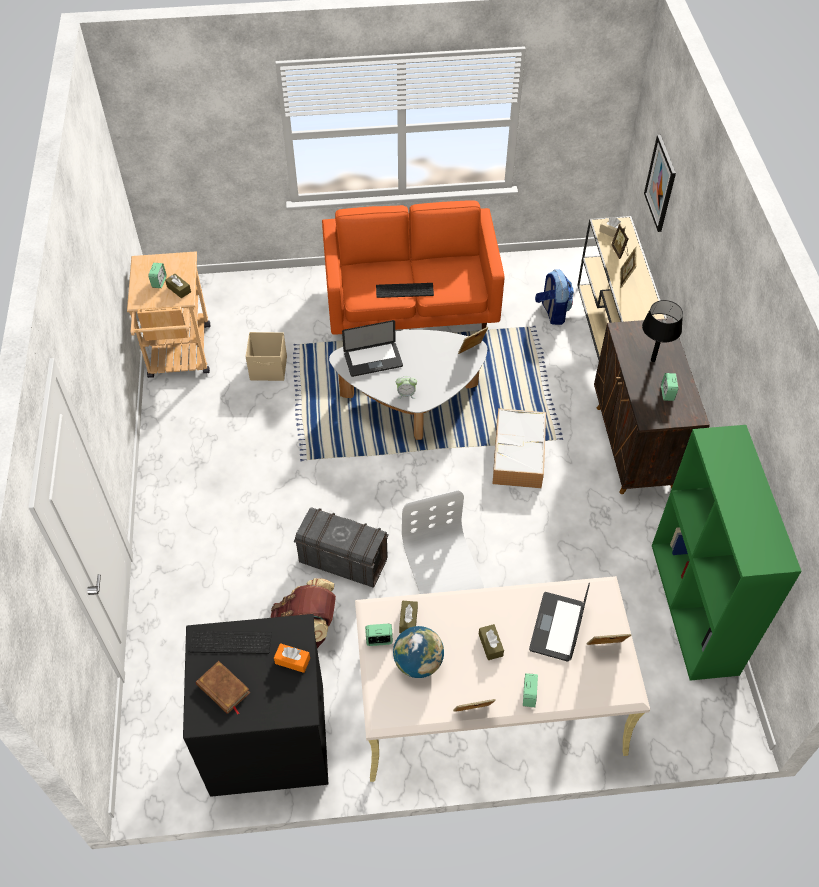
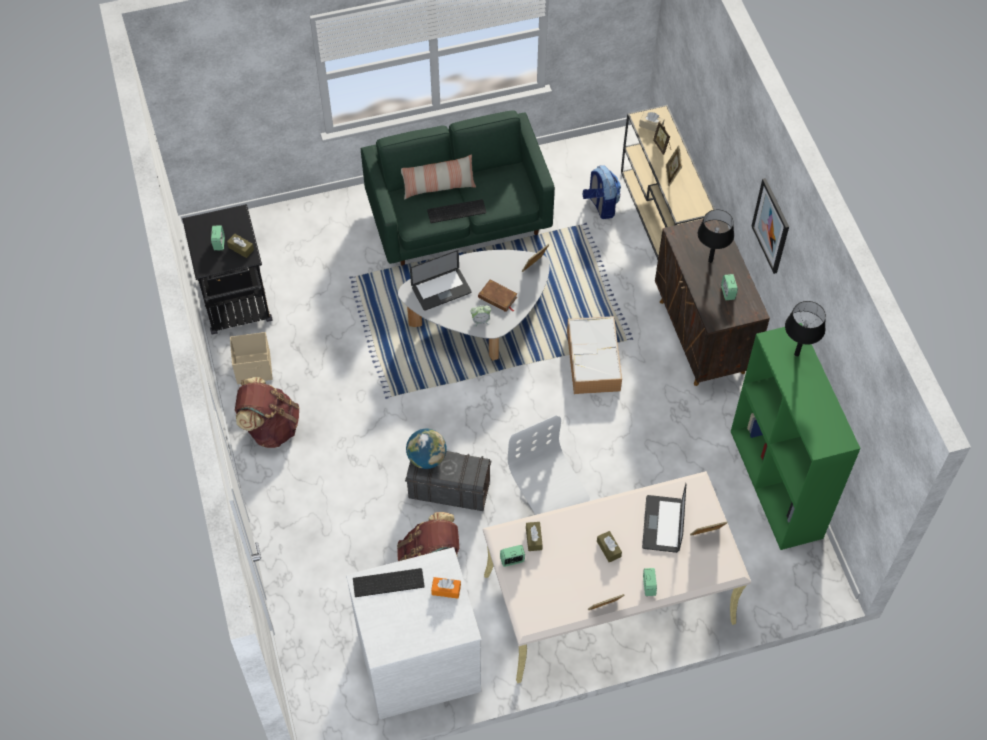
camera: 10 degrees left, 5 degrees up
beige cart [127,252,210,378] -> black cart [182,204,272,334]
black dresser [183,614,328,796] -> white dresser [346,547,482,719]
brown book [196,661,250,715] -> brown book moved to [478,280,518,312]
beige storage box [246,332,287,381] -> beige storage box moved to [230,332,273,384]
orange sofa [322,200,505,335] -> green sofa [361,110,555,266]
globe [393,626,444,678] -> globe moved to [406,429,447,469]
picture [644,135,676,232] -> picture moved to [751,178,789,274]
none -> brown backpack [235,377,299,448]
none -> pillow [401,154,476,200]
none -> black table lamp [785,301,826,357]

